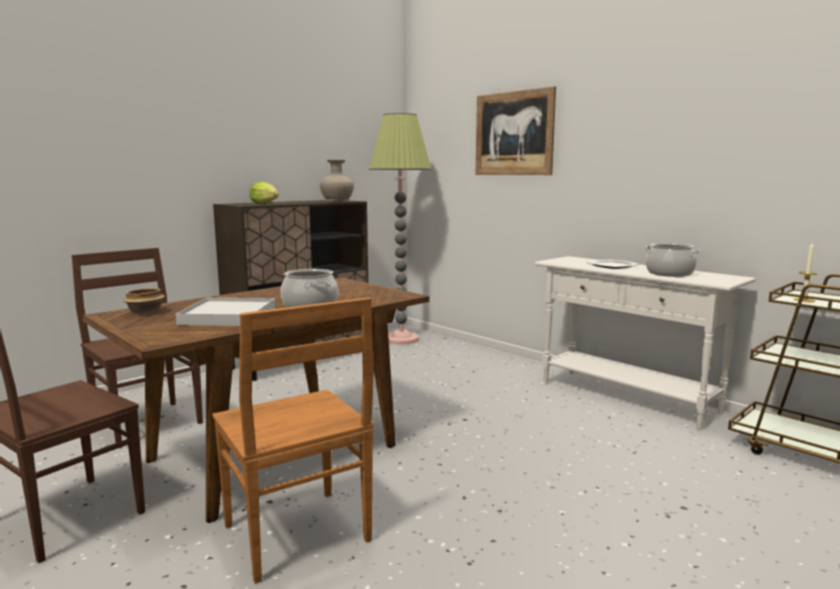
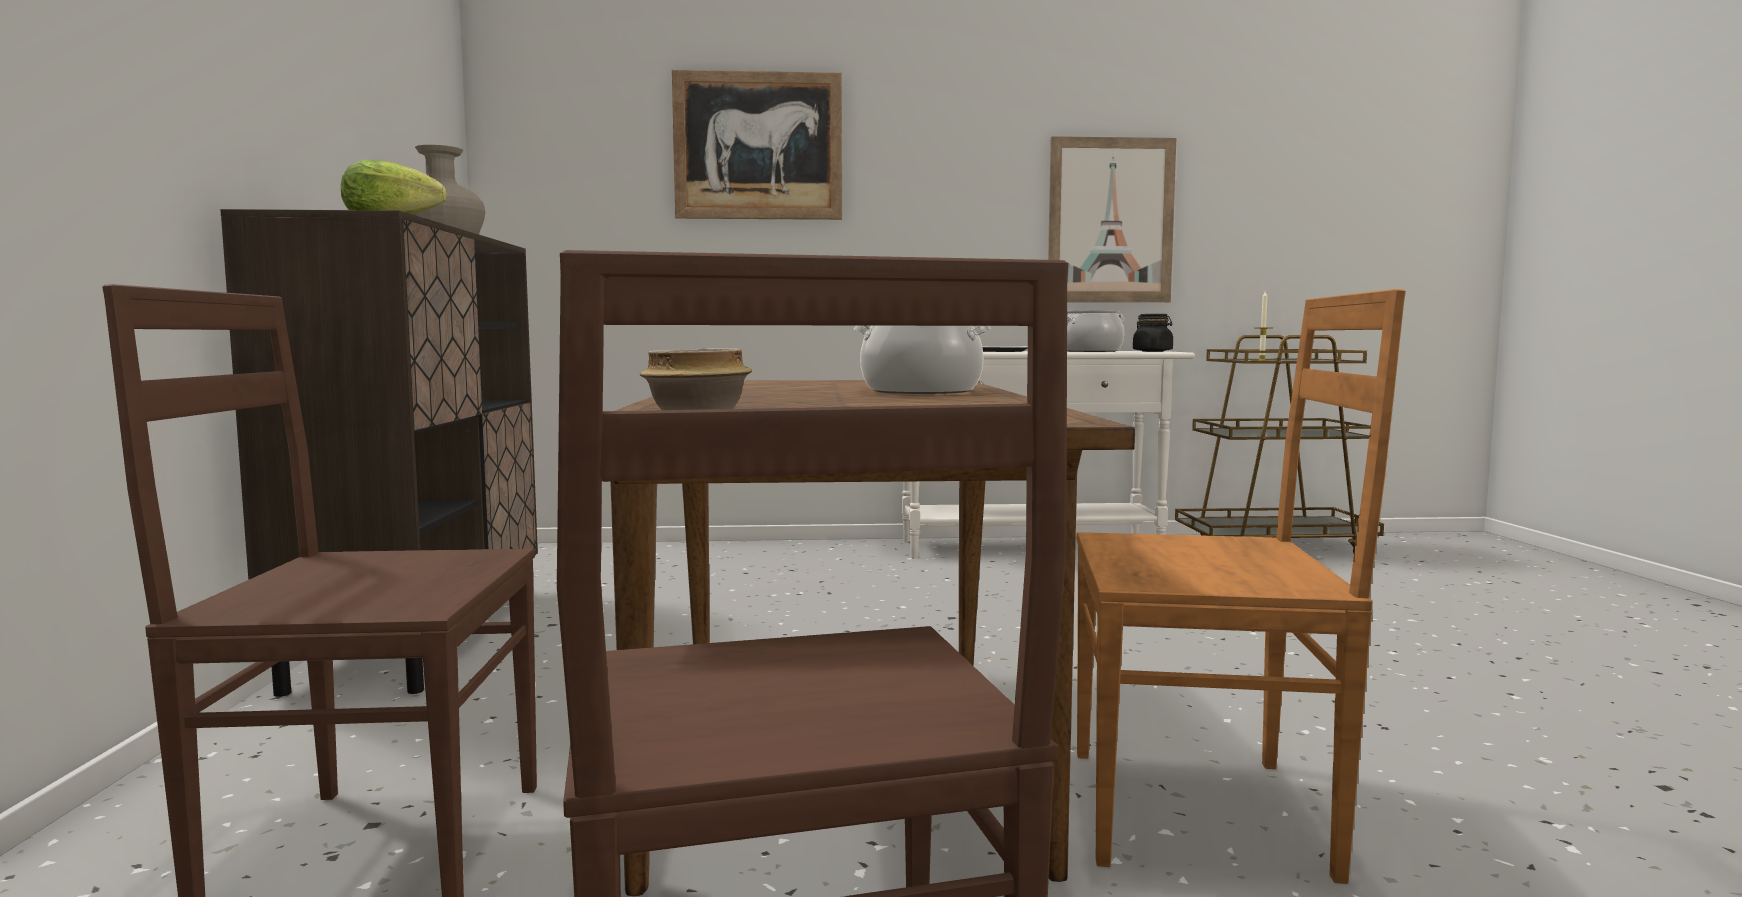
camera: 50 degrees left, 5 degrees down
white tray [176,298,276,326] -> none
floor lamp [369,113,432,345] -> none
none -> picture [1048,136,1176,302]
none -> black jar [1133,314,1173,352]

